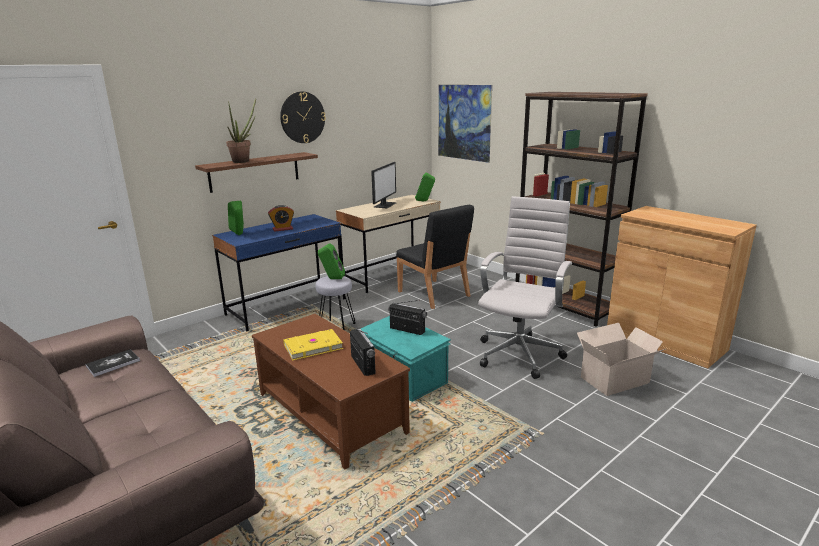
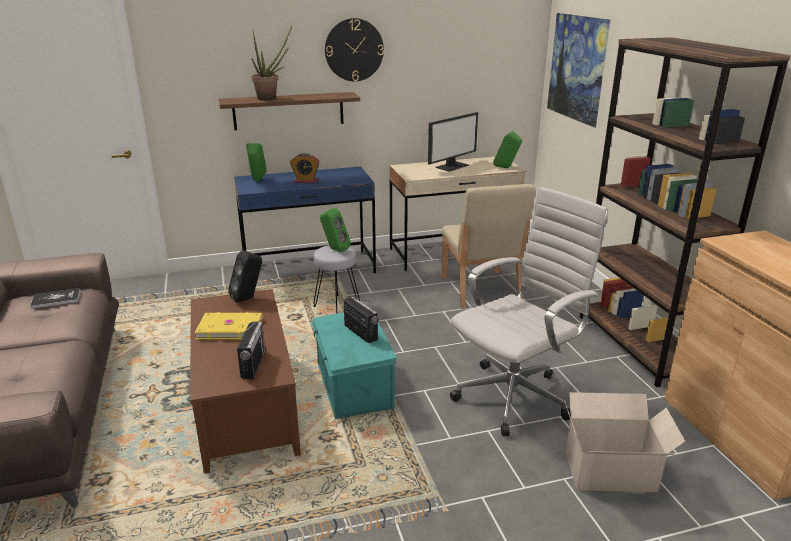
camera: 25 degrees right, 5 degrees up
black chair [396,205,474,309] -> beige chair [441,184,536,309]
none -> black speaker [228,250,262,303]

